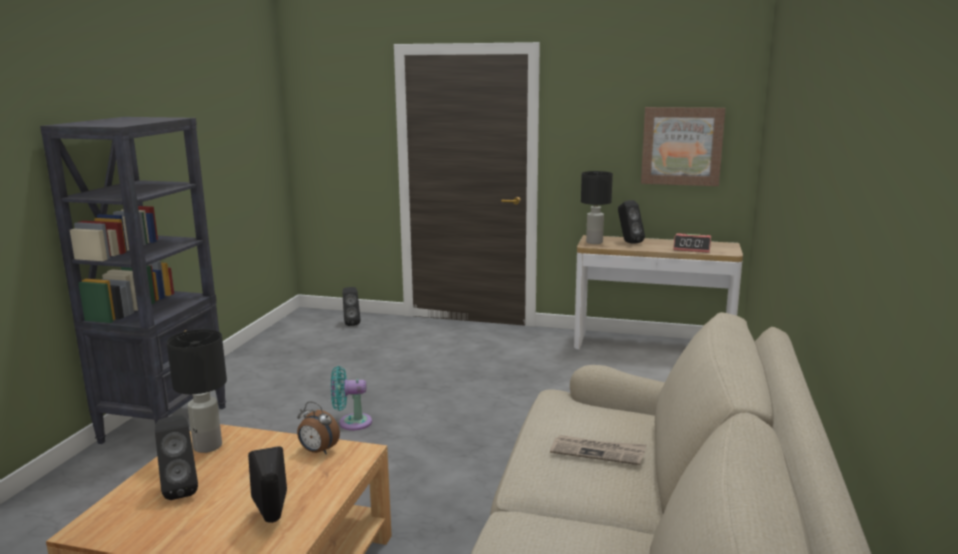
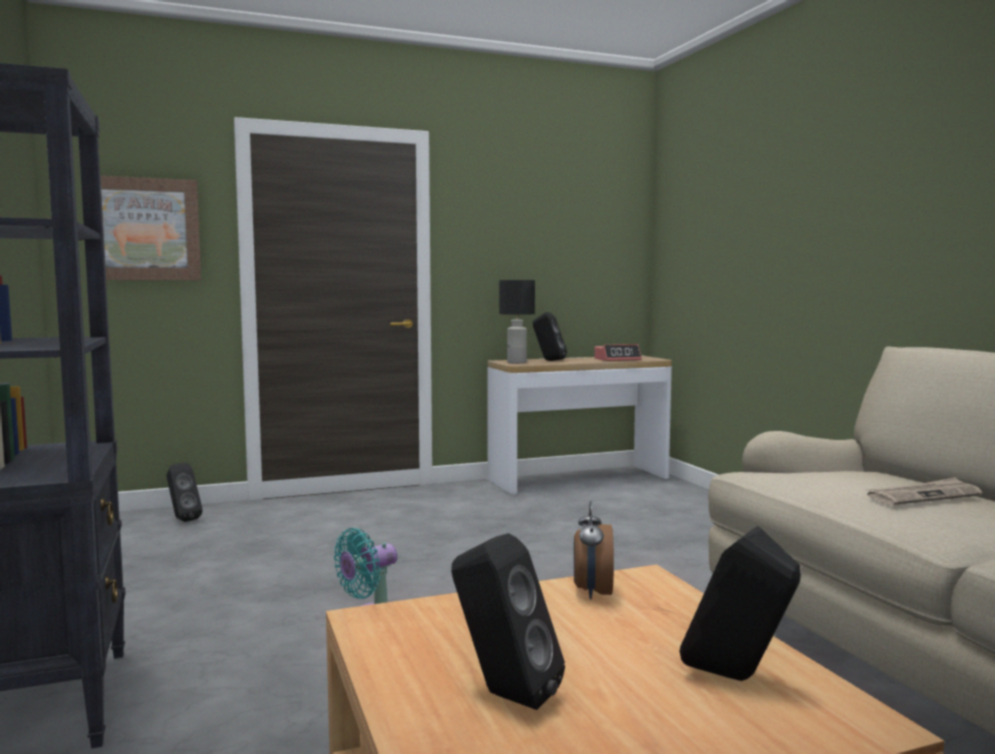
camera: 35 degrees left, 10 degrees down
black table lamp [167,329,227,453] -> none
alarm clock [297,402,340,454] -> alarm clock turned 105 degrees clockwise [574,501,614,599]
picture [641,107,725,186] -> picture moved to [100,176,201,280]

